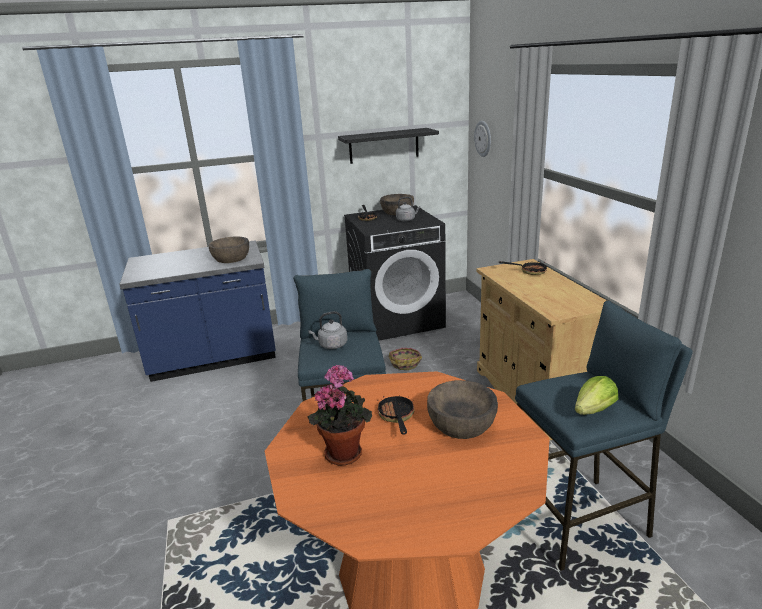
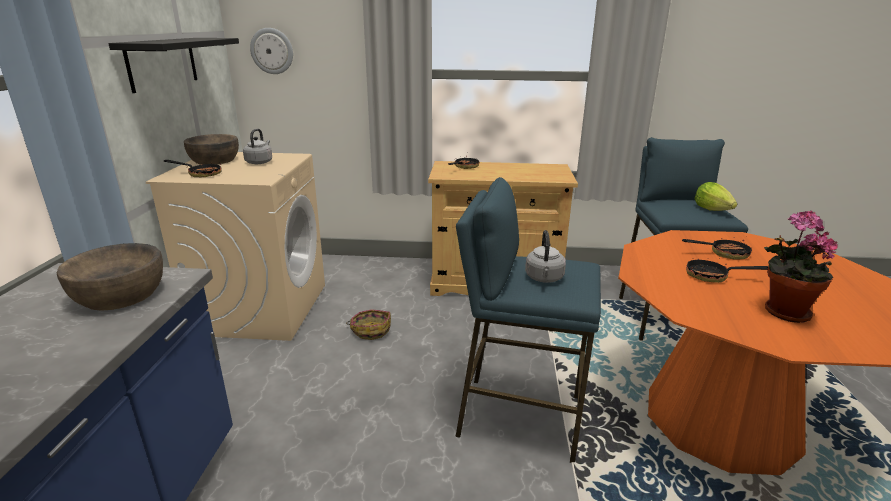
camera: 70 degrees left, 0 degrees up
black washing machine [344,205,446,341] -> beige washing machine [146,152,325,341]
brown bowl [427,380,498,439] -> frying pan [682,238,752,260]

